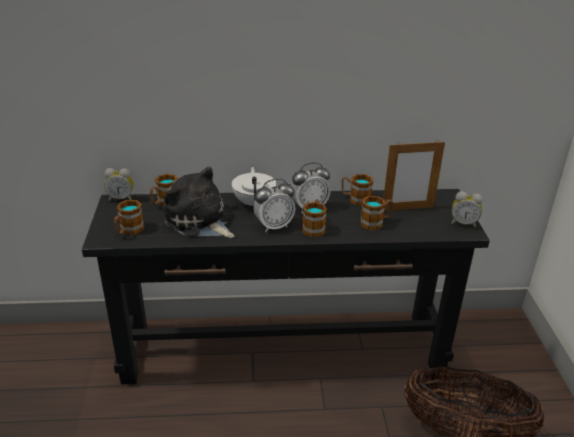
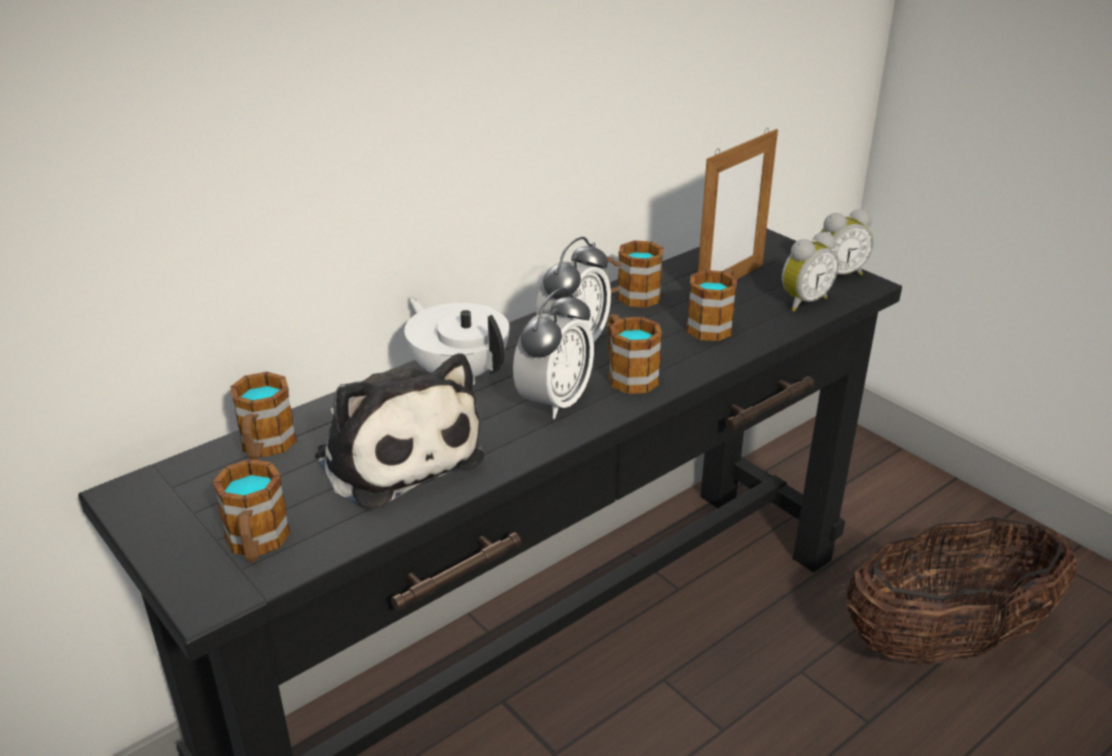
camera: 35 degrees left, 0 degrees up
alarm clock [104,168,134,201] -> alarm clock moved to [782,232,839,312]
plush toy [163,167,234,238] -> plush toy turned 135 degrees counterclockwise [315,353,484,511]

